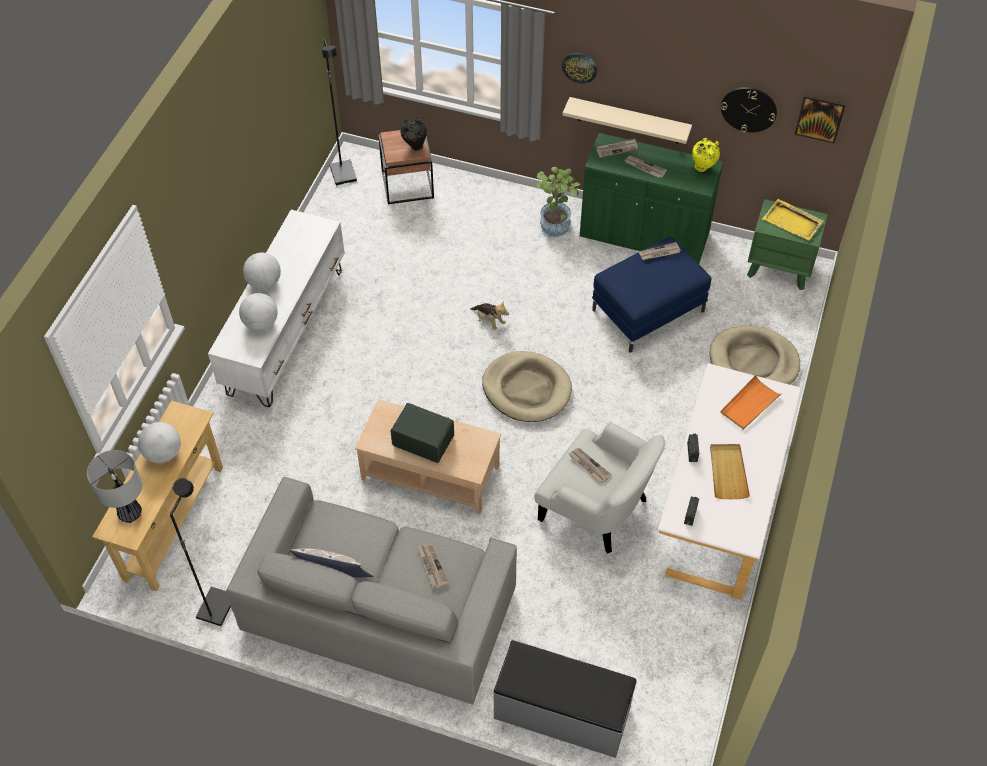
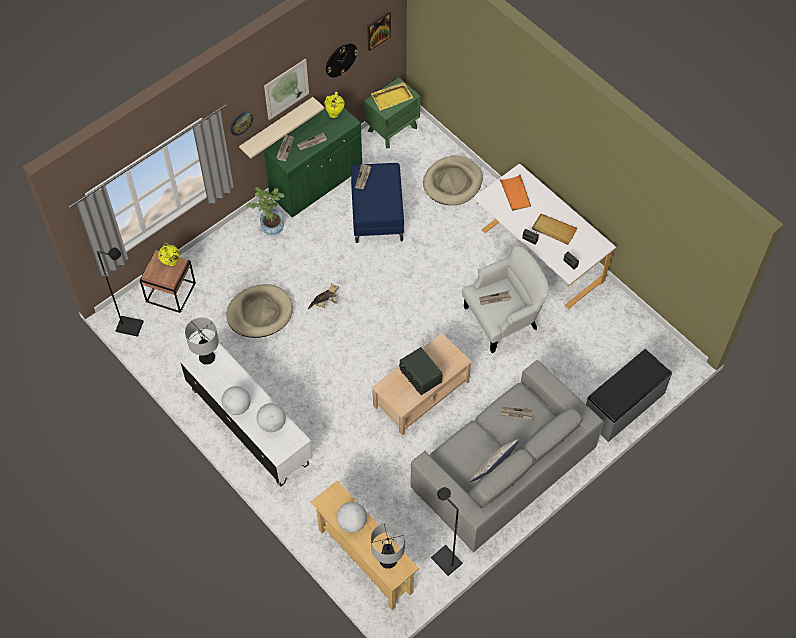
camera: 60 degrees left, 5 degrees up
radio [391,403,454,463] -> radio turned 90 degrees counterclockwise [399,347,443,395]
black vase [401,117,427,150] -> yellow vase [158,243,179,266]
beige dog bed [482,351,572,422] -> beige dog bed moved to [227,284,293,338]
none -> table lamp [185,317,219,365]
none -> picture [264,59,309,120]

